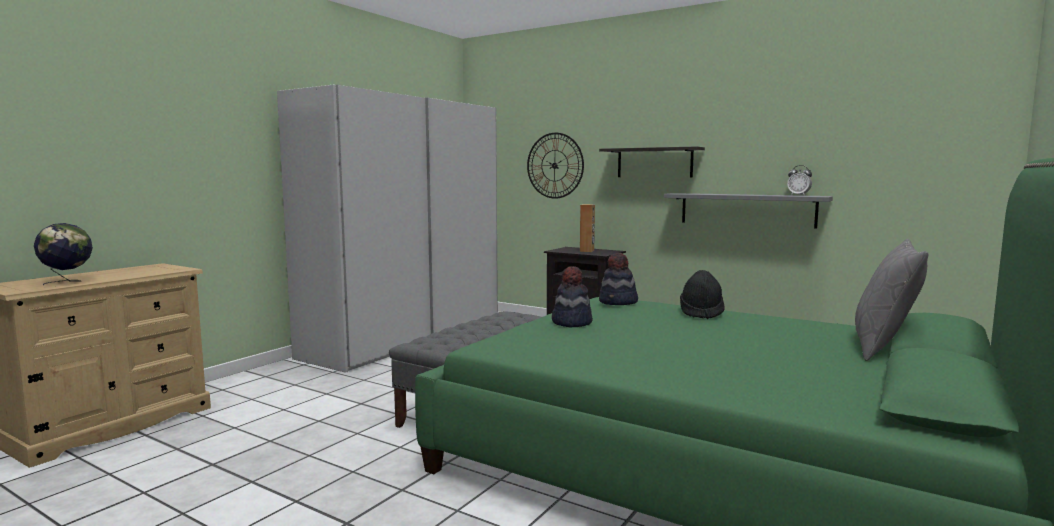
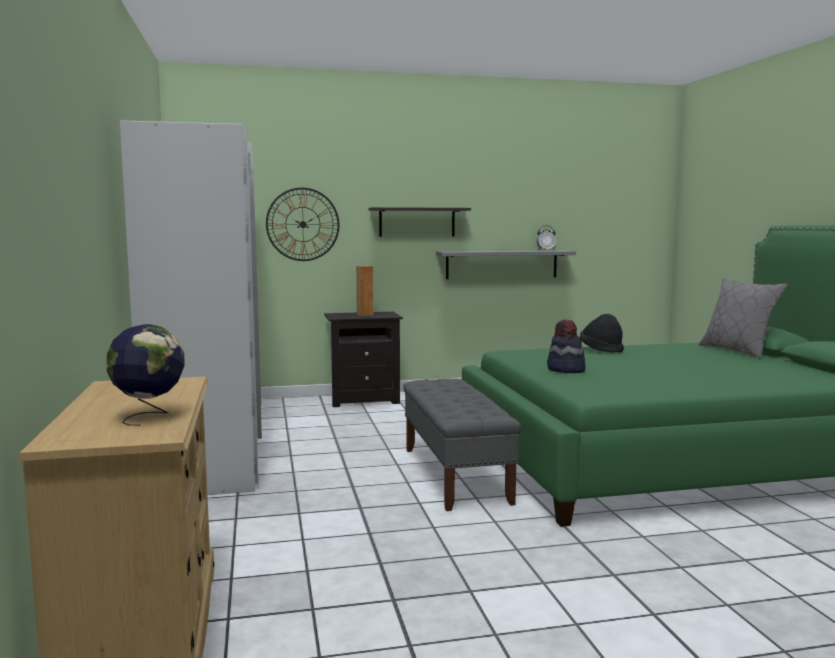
camera: 45 degrees left, 0 degrees up
hat [599,253,638,305] -> none

